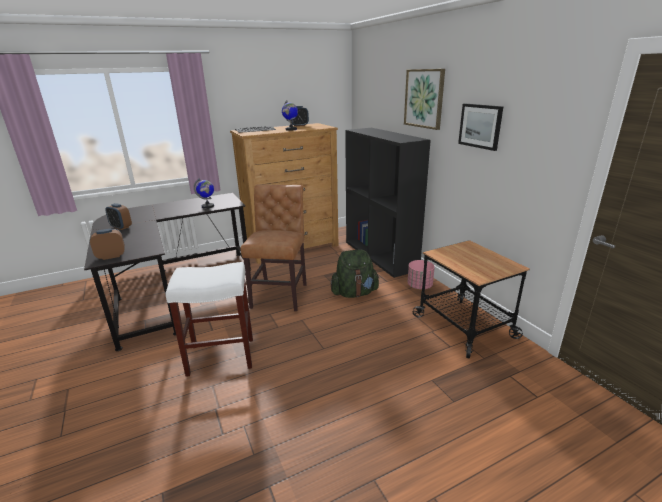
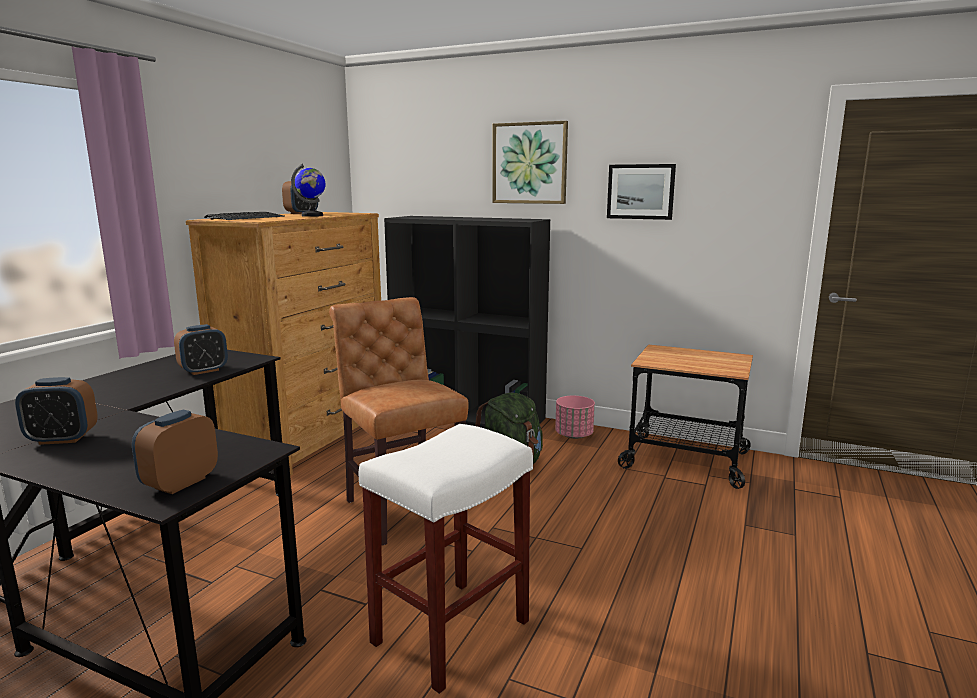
camera: 40 degrees left, 10 degrees down
globe [194,178,214,209] -> alarm clock [174,324,228,375]

